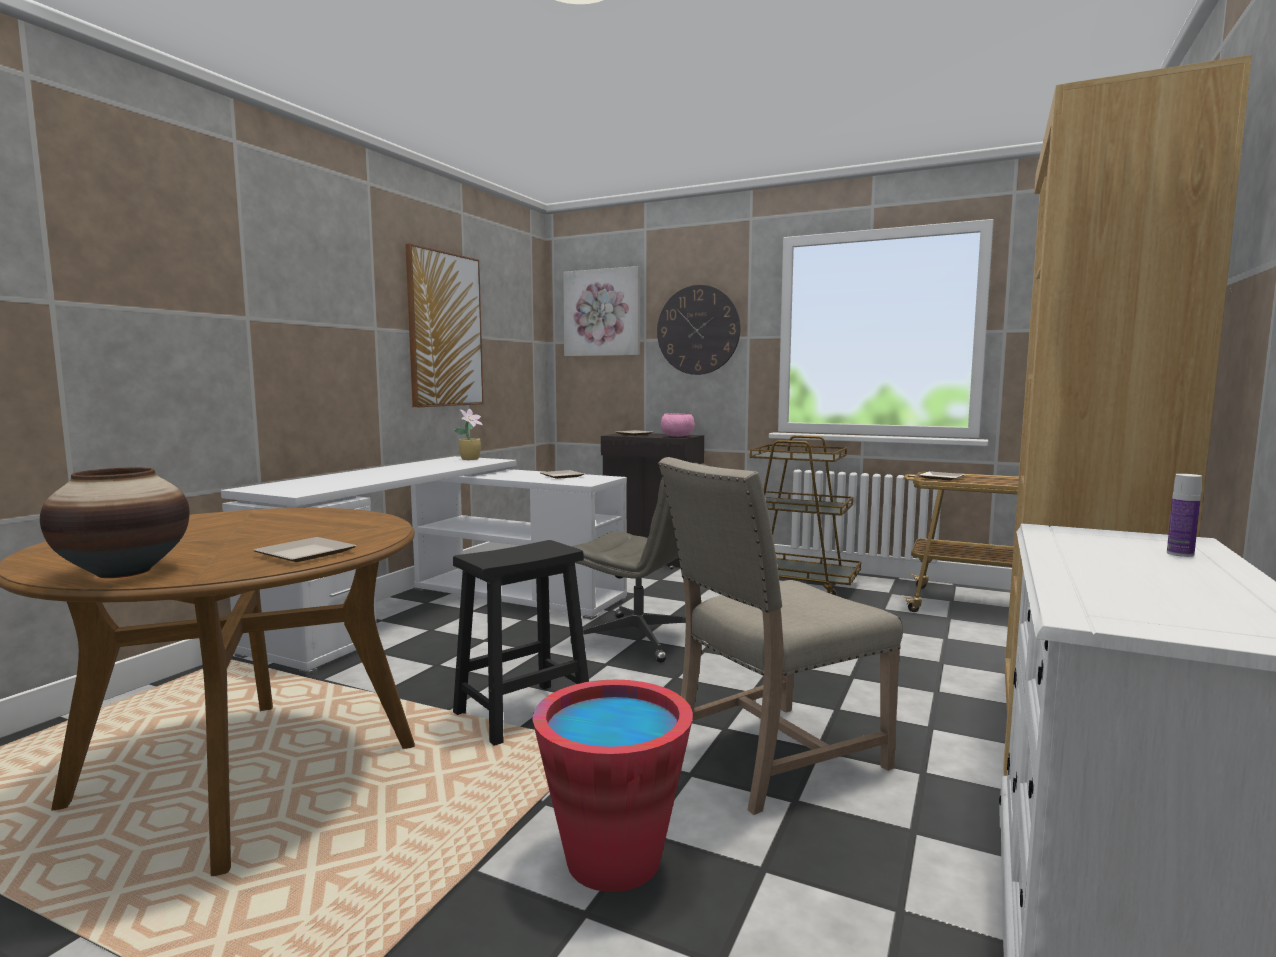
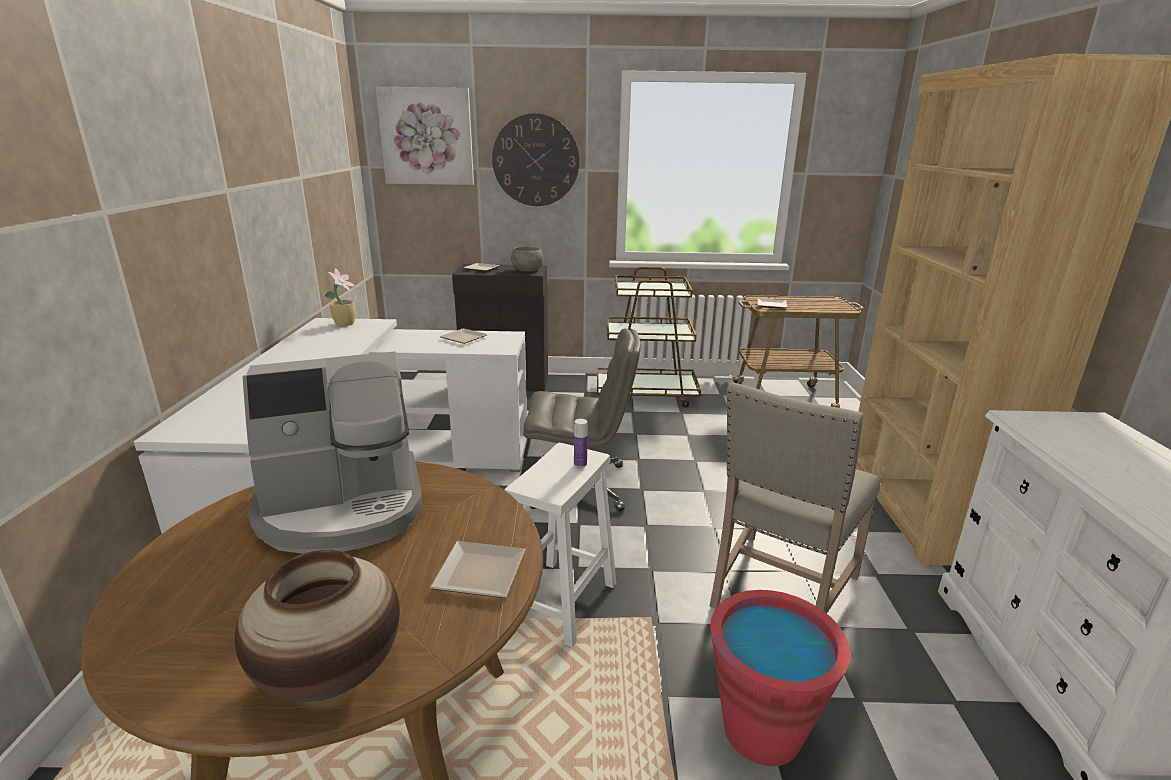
camera: 25 degrees left, 15 degrees up
picture [405,243,484,407] -> none
black stool [453,540,589,746] -> white stool [505,443,616,648]
pink bowl [661,413,695,437] -> grey bowl [511,247,544,272]
bottle [1167,474,1202,557] -> bottle moved to [574,419,588,468]
none -> coffee machine [243,351,422,554]

